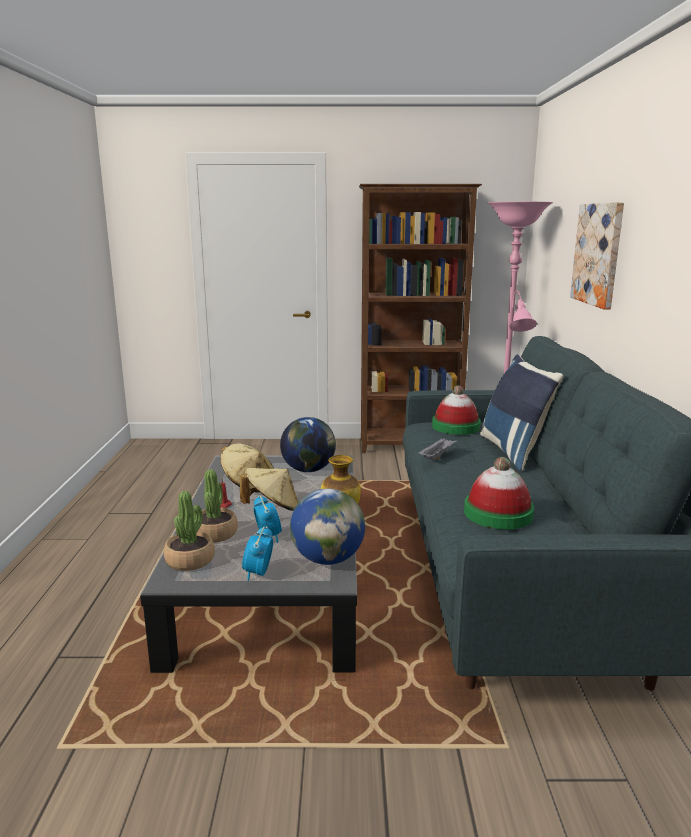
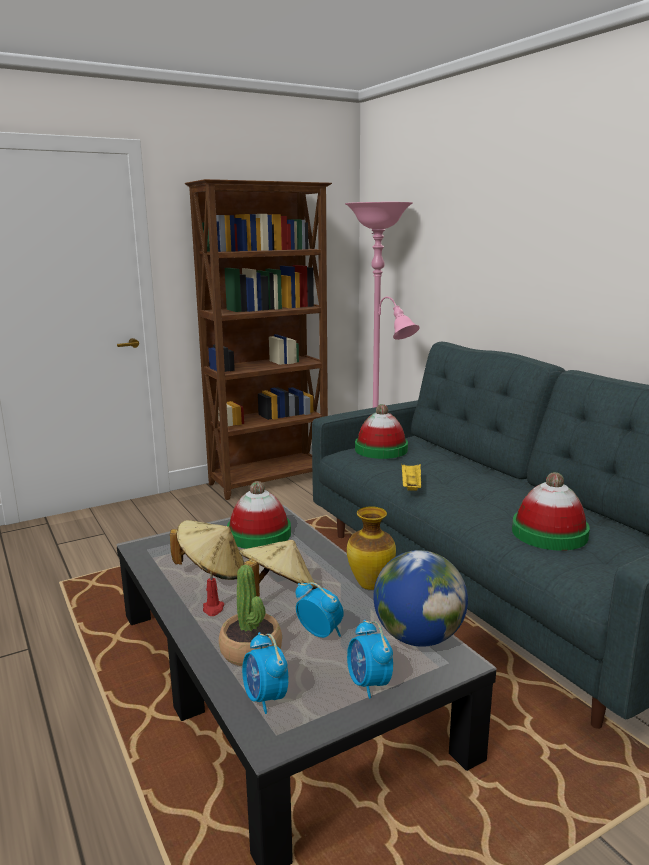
camera: 30 degrees left, 0 degrees up
potted plant [164,491,215,571] -> alarm clock [242,632,288,714]
globe [280,417,336,472] -> hat [227,481,291,549]
grey tray [418,437,457,460] -> yellow tray [401,463,421,491]
blue pillow [480,355,563,471] -> none
picture [570,202,624,309] -> none

